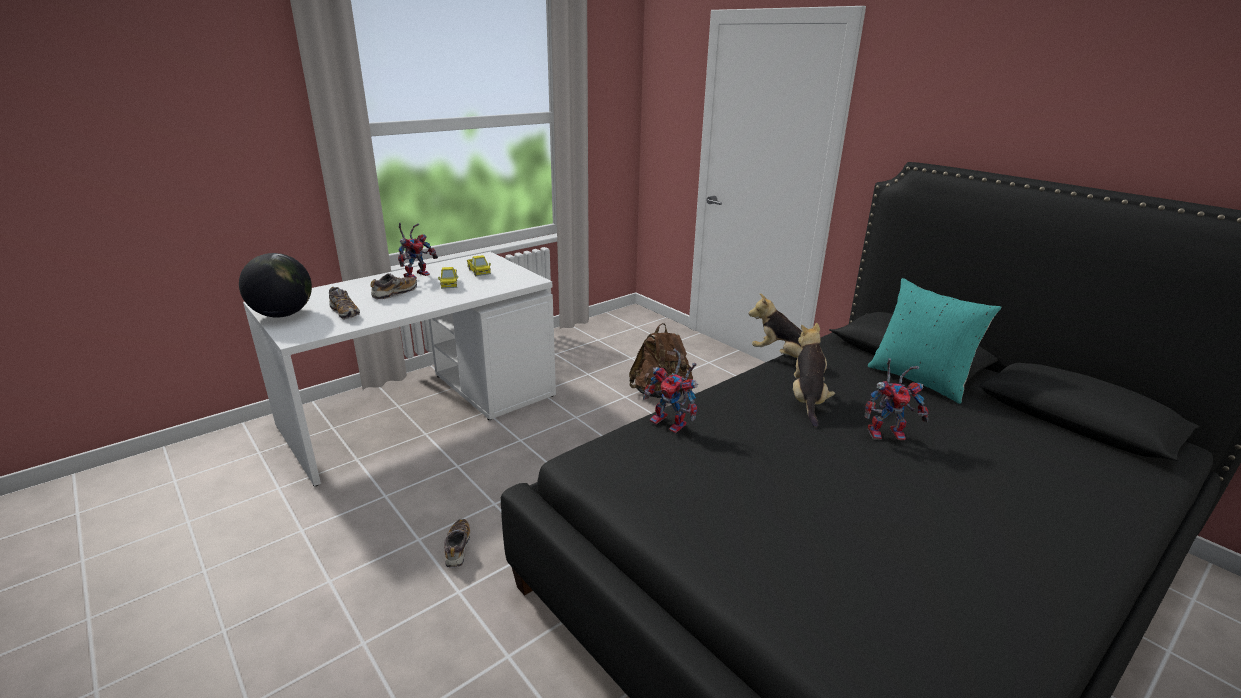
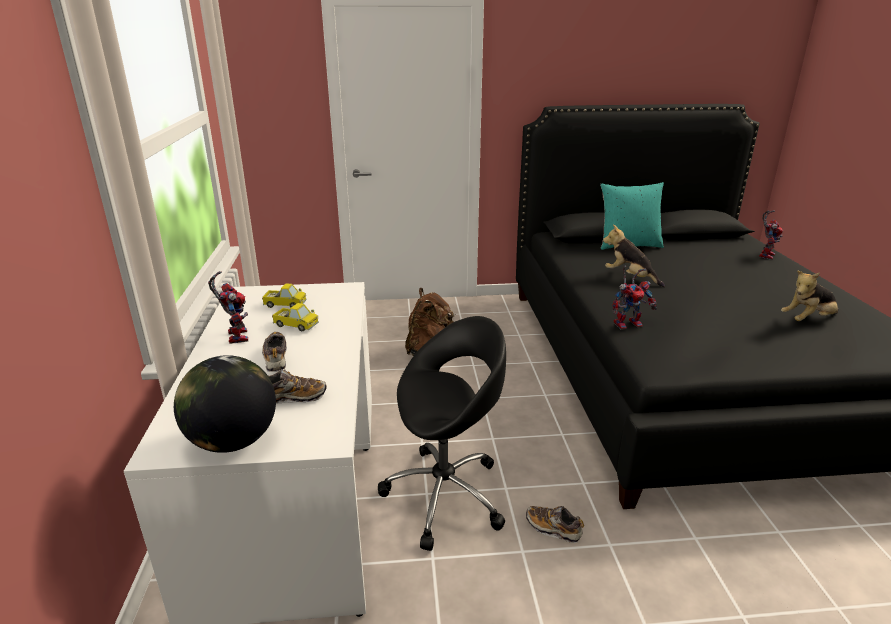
camera: 55 degrees left, 0 degrees up
plush toy [749,293,828,369] -> plush toy moved to [781,271,838,321]
toy robot [865,358,929,440] -> toy robot moved to [759,210,783,260]
none -> black office chair [378,316,506,551]

